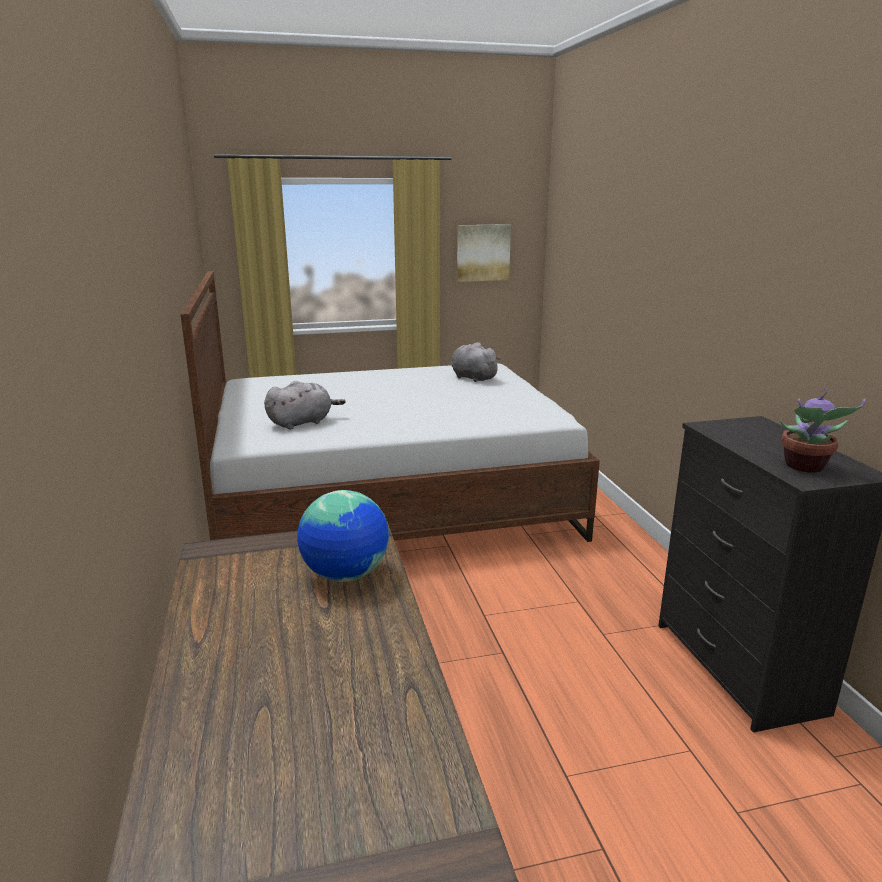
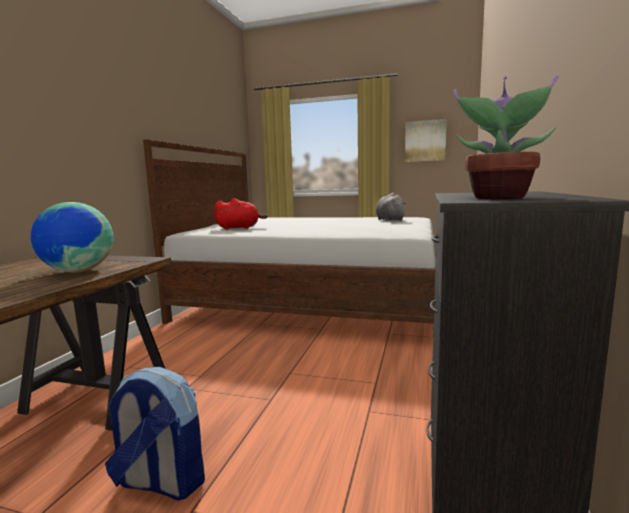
camera: 30 degrees right, 10 degrees down
grey plush toy [264,381,346,429] -> red plush toy [214,198,268,230]
none -> backpack [105,367,205,500]

